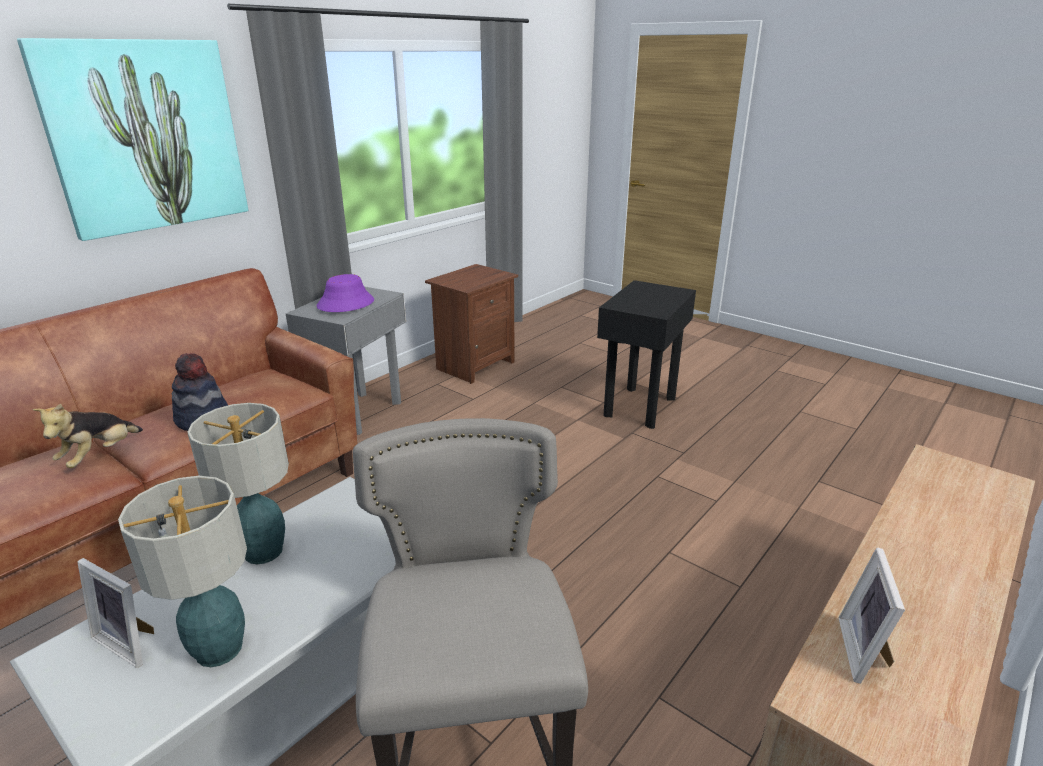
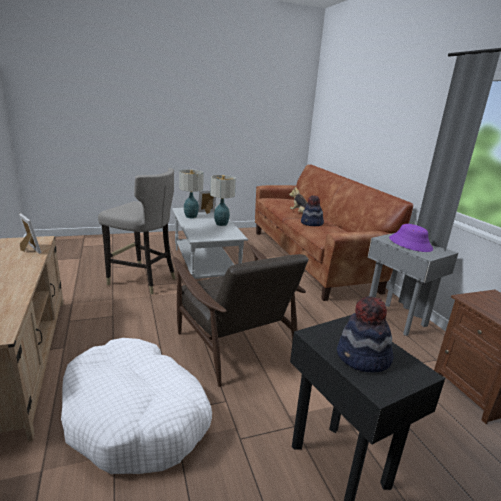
camera: 120 degrees right, 5 degrees down
picture [17,38,248,241] -> none
none -> white dog bed [61,338,212,474]
none -> brown armchair [173,245,308,387]
none -> hat [337,296,393,372]

